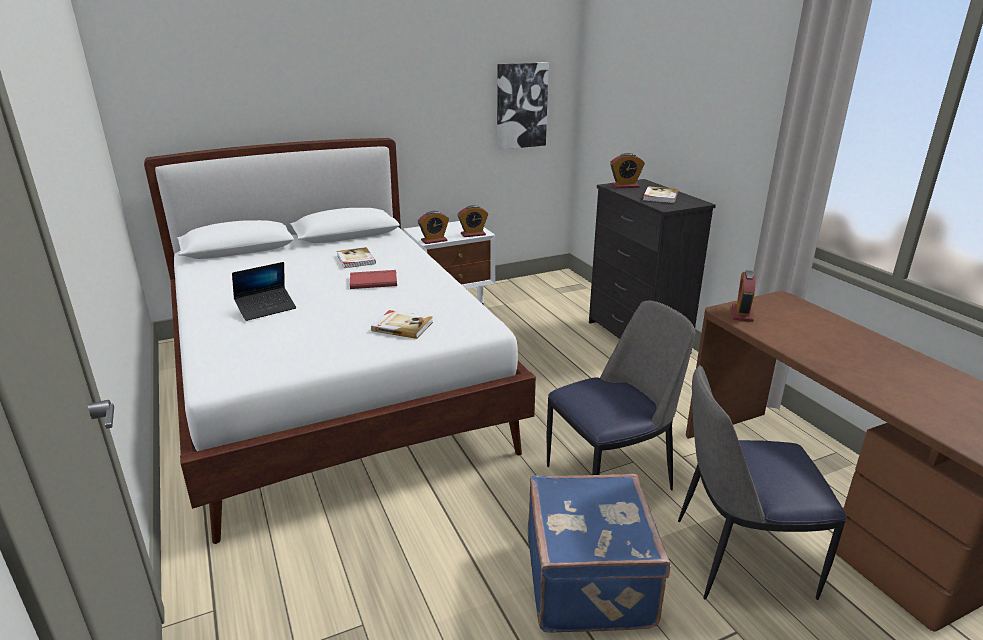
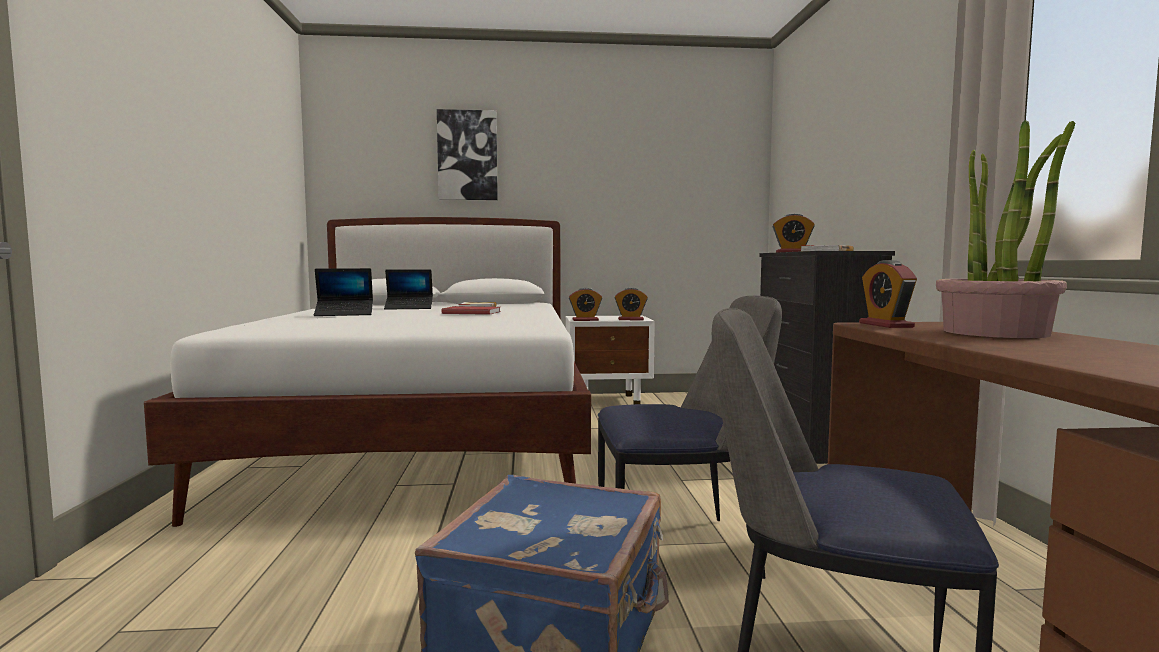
camera: 20 degrees right, 20 degrees down
book [371,310,433,339] -> none
picture [497,62,549,150] -> picture moved to [437,109,498,200]
alarm clock [732,270,756,322] -> alarm clock turned 45 degrees counterclockwise [859,260,917,328]
none -> laptop [384,269,433,310]
none -> potted plant [936,120,1075,338]

